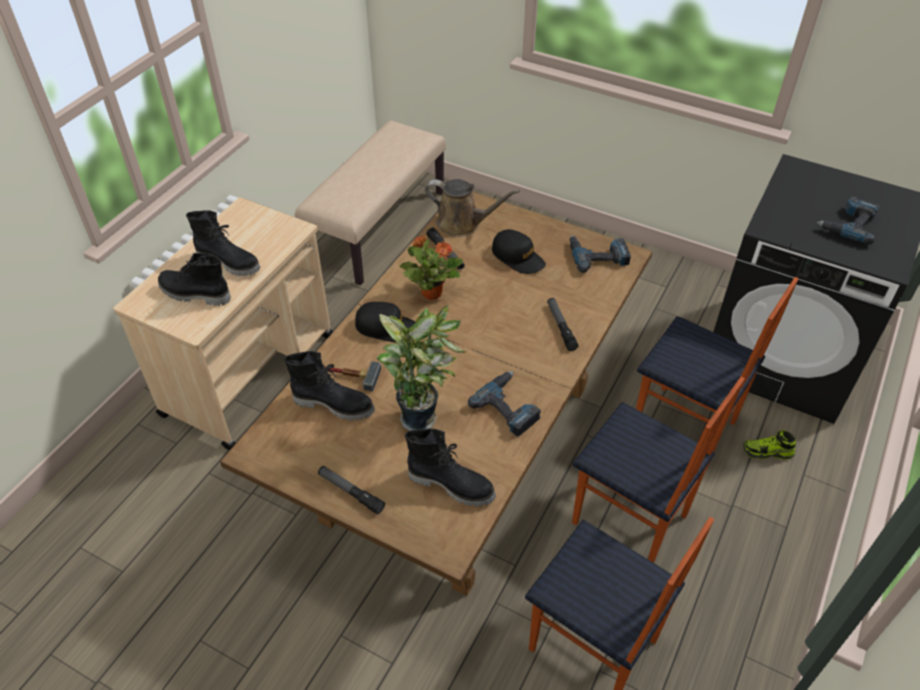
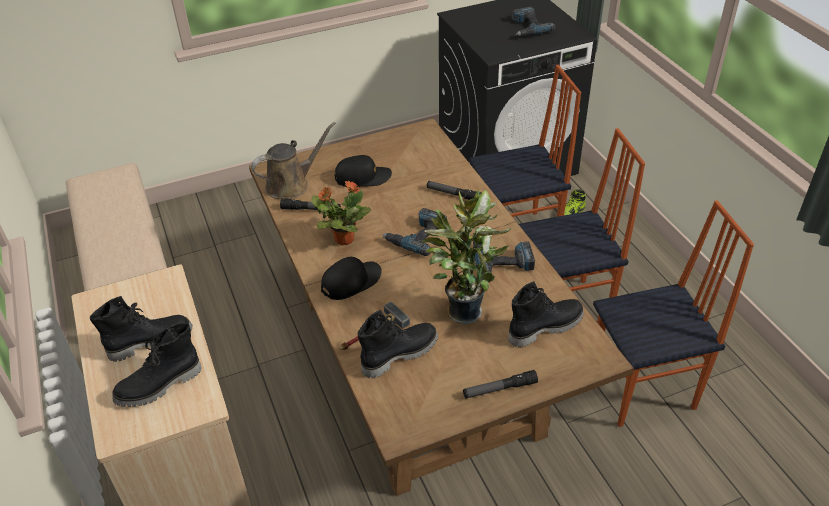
camera: 50 degrees left, 5 degrees down
power drill [570,235,631,273] -> power drill moved to [382,208,447,256]

